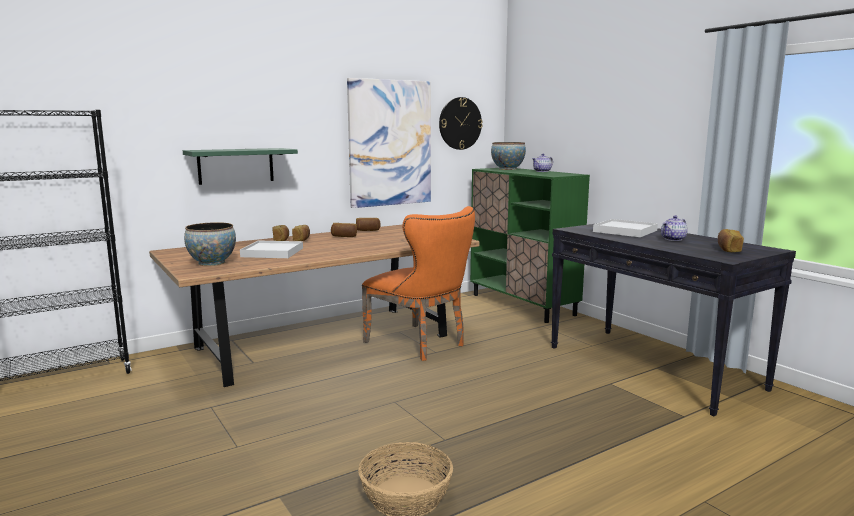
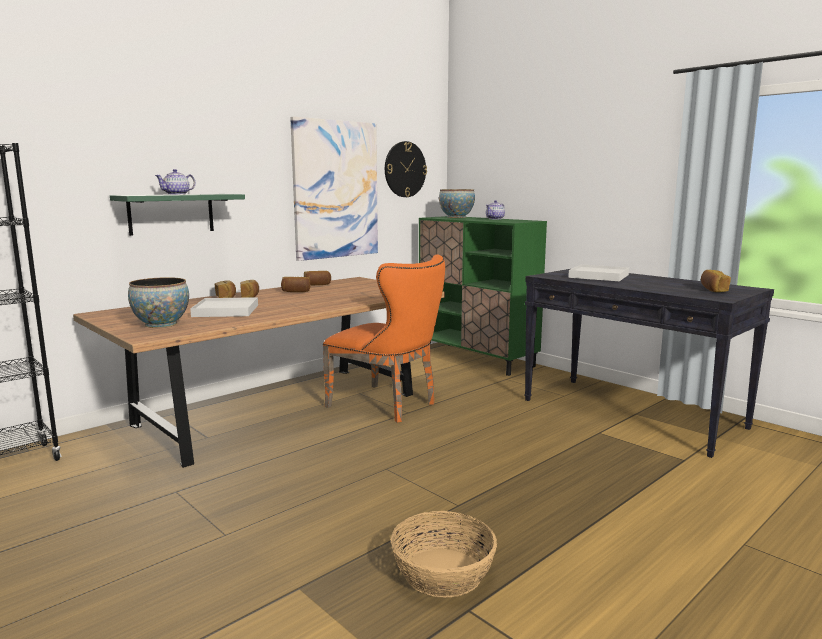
camera: 10 degrees left, 0 degrees up
teapot [661,215,688,241] -> teapot moved to [155,169,196,195]

